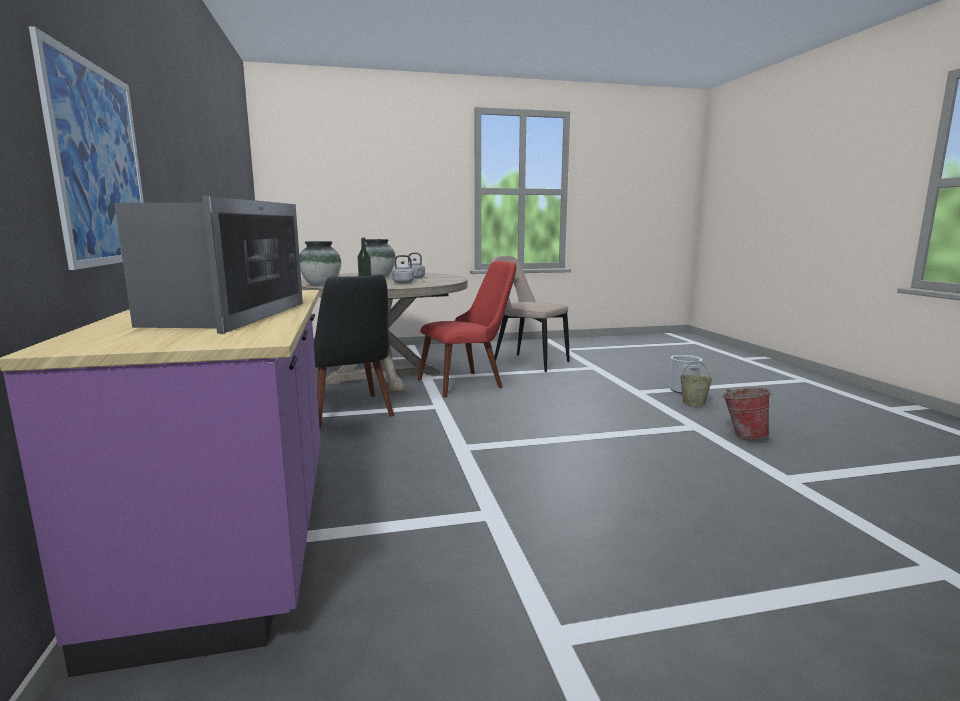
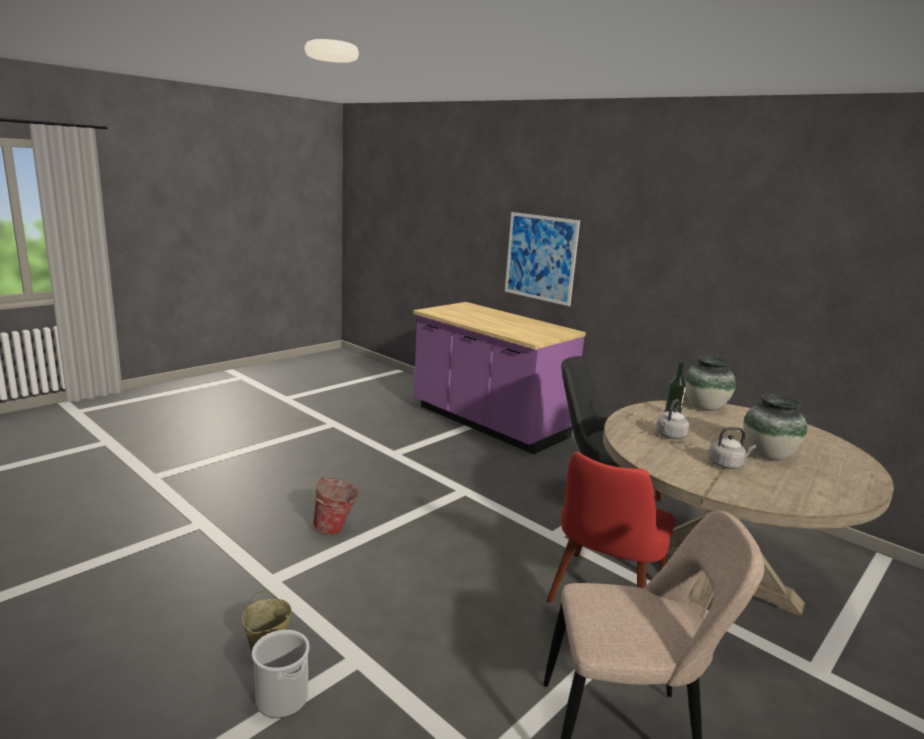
camera: 145 degrees right, 5 degrees up
microwave [114,196,303,333] -> none
bucket [723,388,774,439] -> bucket moved to [313,476,359,535]

